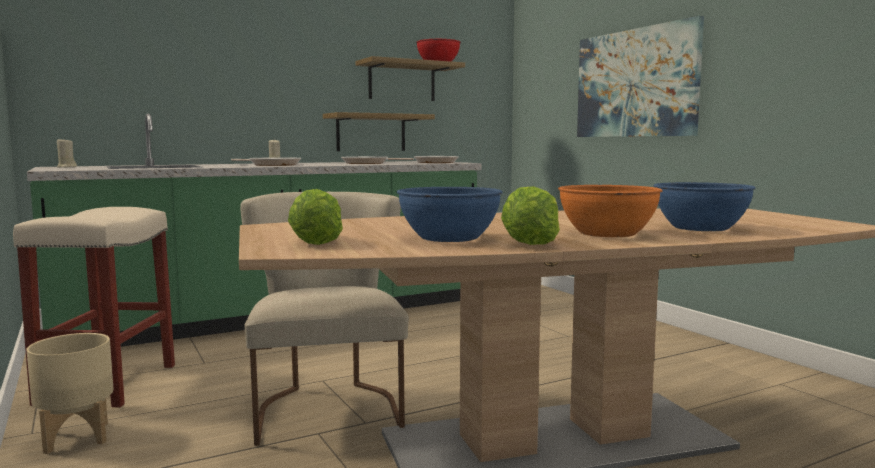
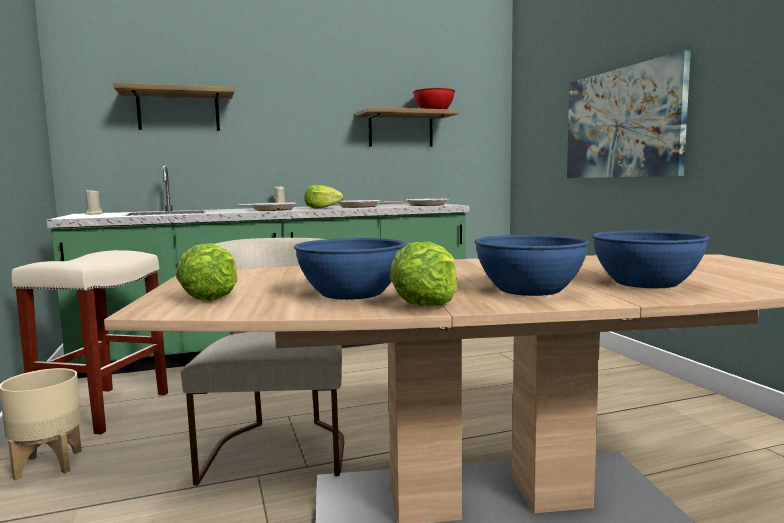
camera: 10 degrees right, 0 degrees up
shelf [323,112,435,151] -> shelf moved to [113,83,234,131]
orange bowl [558,185,662,237] -> blue bowl [474,235,590,296]
none -> lettuce [305,185,343,209]

